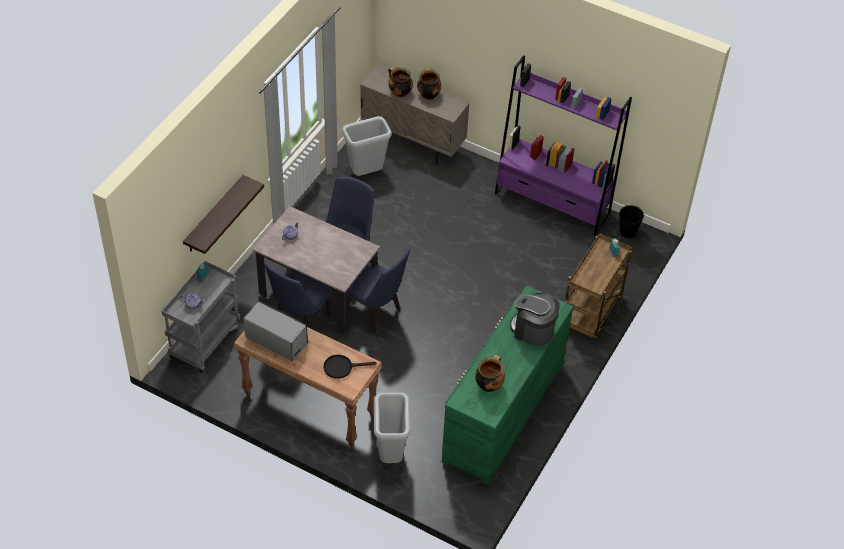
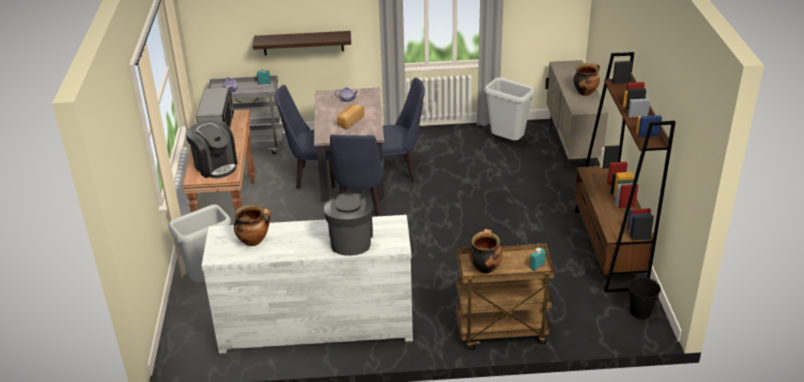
camera: 60 degrees right, 15 degrees down
black frying pan [324,355,376,379] -> coffee machine [186,120,238,178]
cooking pot [388,67,413,97] -> cooking pot moved to [469,229,502,274]
green dresser [442,286,574,485] -> white dresser [201,215,413,354]
purple bookcase [495,55,632,236] -> brown bookcase [574,52,676,293]
none -> bread [337,104,364,129]

